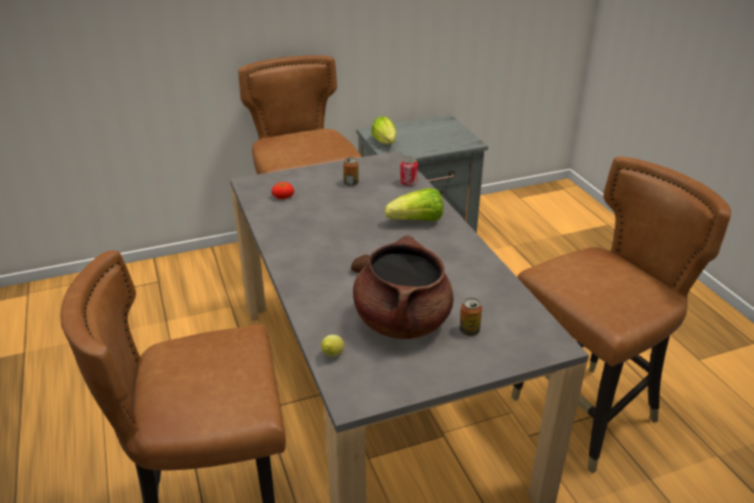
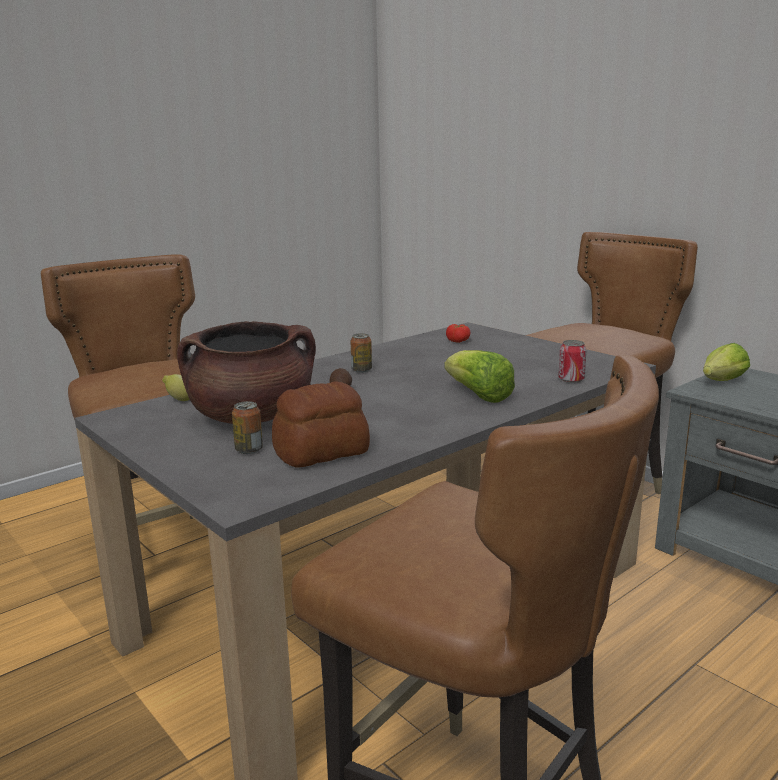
camera: 70 degrees right, 15 degrees down
can [343,157,359,186] -> can moved to [350,333,372,373]
none -> bread [272,381,370,468]

